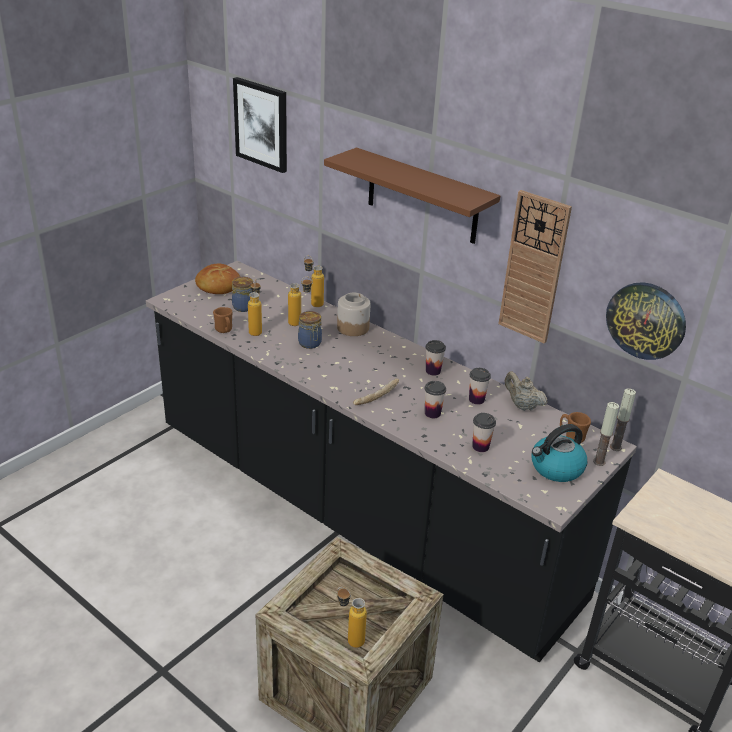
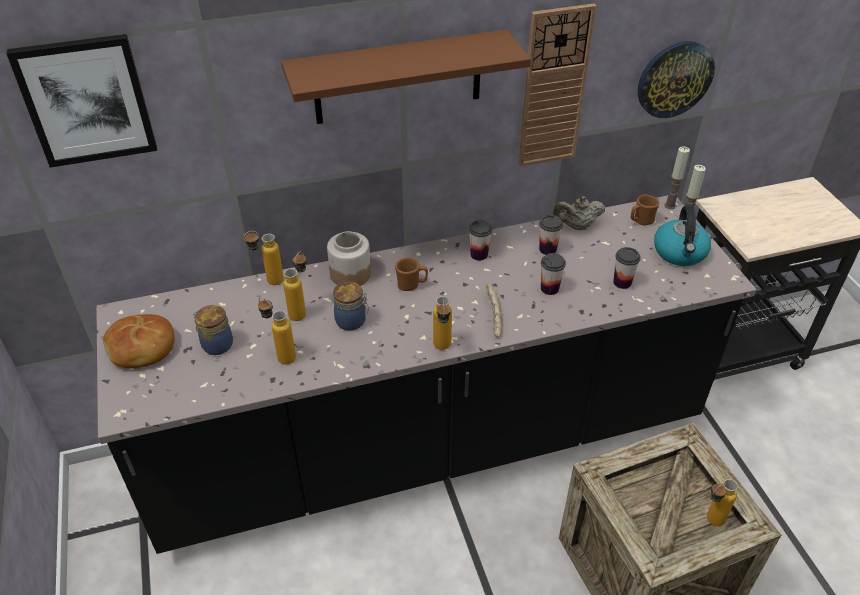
camera: 55 degrees left, 10 degrees up
brown mug [213,307,232,333] -> brown mug moved to [395,257,428,291]
none -> bottle [433,296,452,350]

